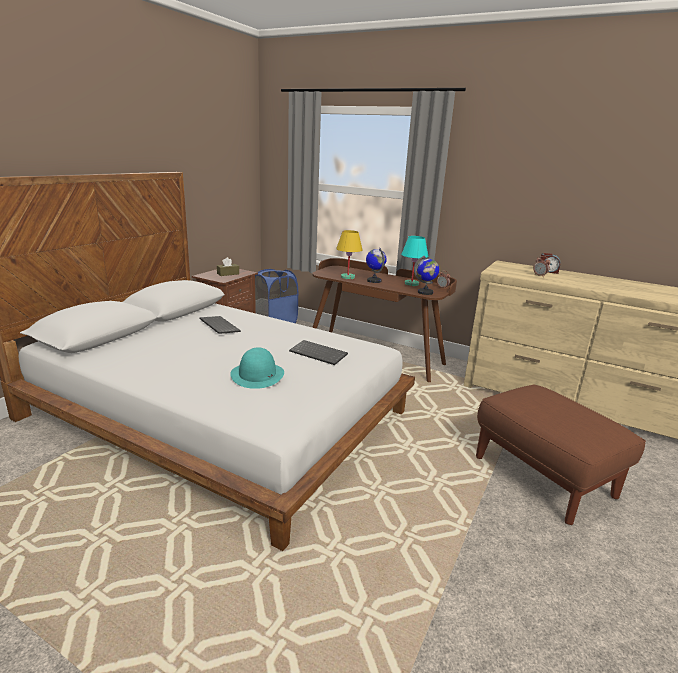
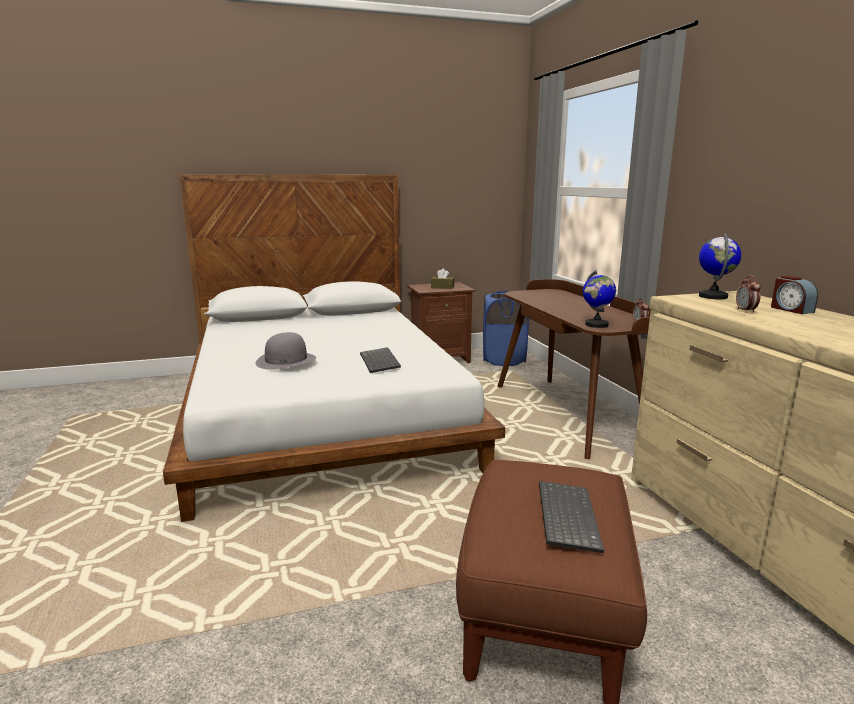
camera: 45 degrees right, 5 degrees down
keyboard [199,316,241,334] -> keyboard moved to [539,481,604,553]
turquoise hat [230,347,284,389] -> grey hat [256,332,316,370]
yellow table lamp [336,230,363,279] -> none
globe [366,248,387,283] -> globe moved to [699,233,742,299]
turquoise table lamp [401,236,428,286] -> none

